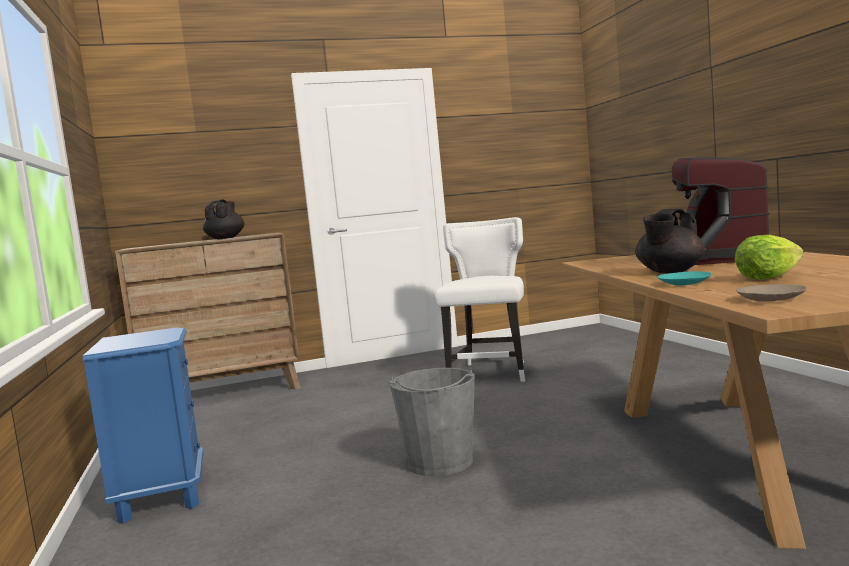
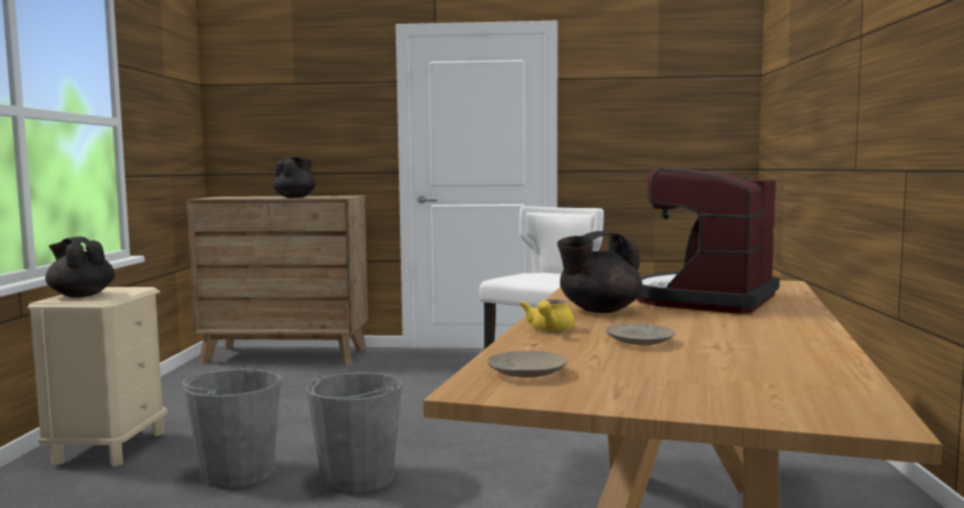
camera: 20 degrees right, 0 degrees up
blue nightstand [83,328,204,523] -> beige nightstand [28,287,167,467]
turquoise plate [657,271,712,286] -> yellow teapot [520,300,575,332]
lettuce [735,235,804,280] -> beige plate [605,323,675,345]
none -> black teapot [45,236,115,298]
none -> grey bucket [182,364,281,488]

